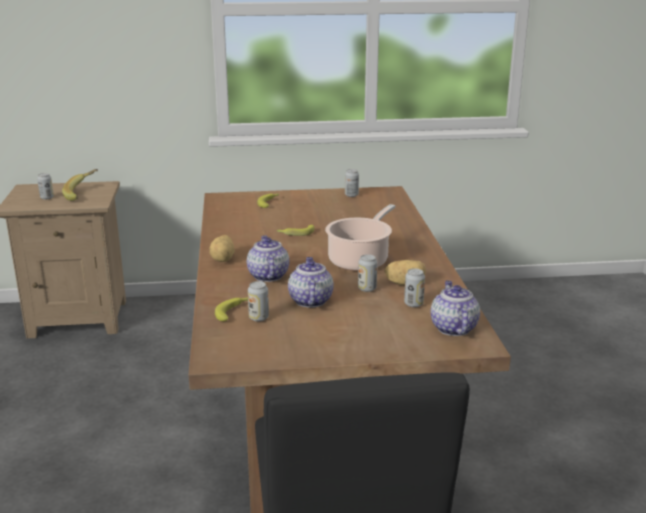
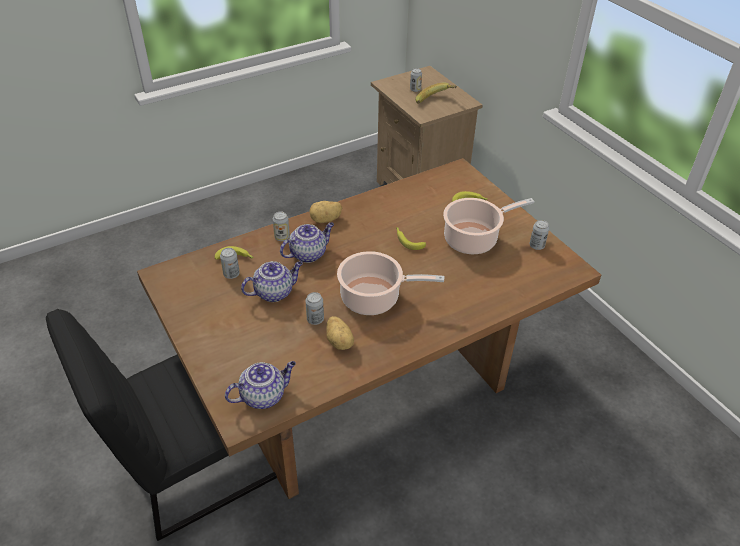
camera: 65 degrees right, 20 degrees up
can [404,268,425,307] -> can moved to [273,211,290,241]
none -> cooking pot [443,198,534,254]

